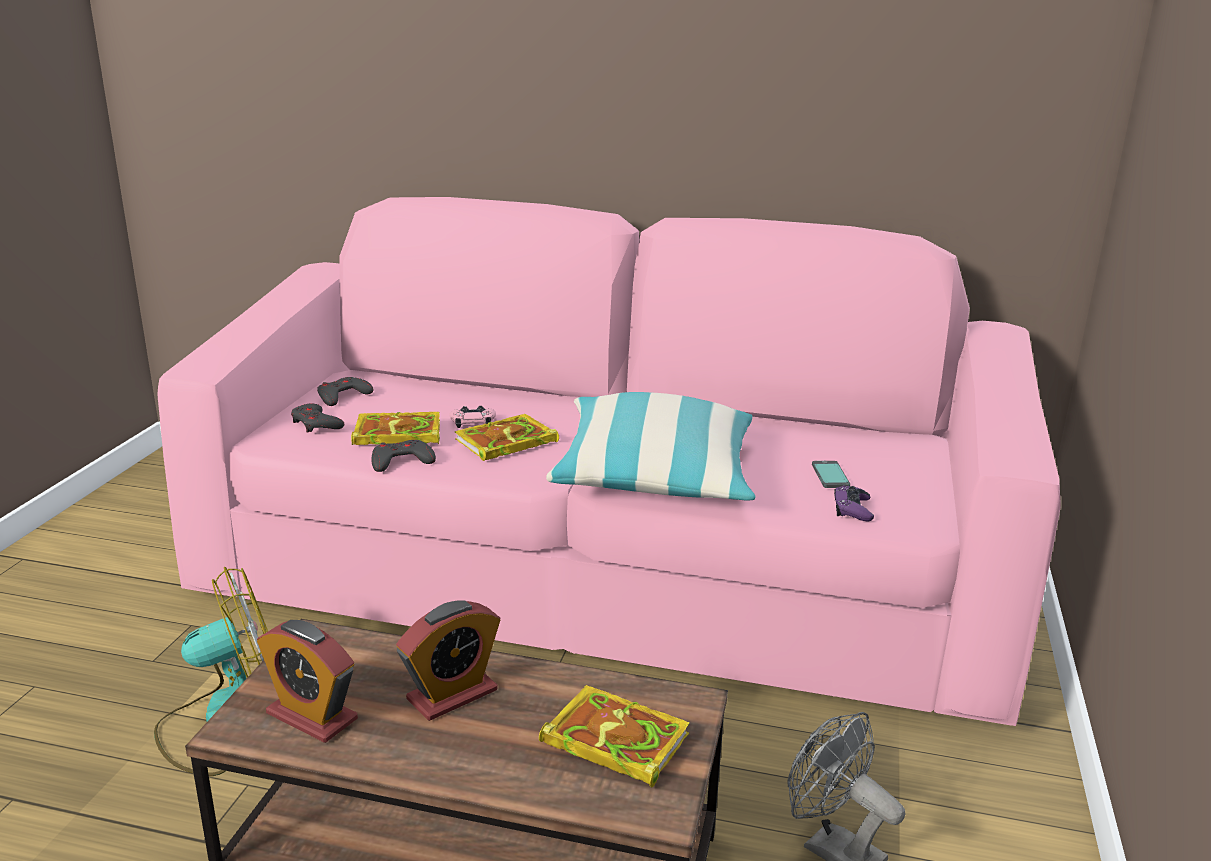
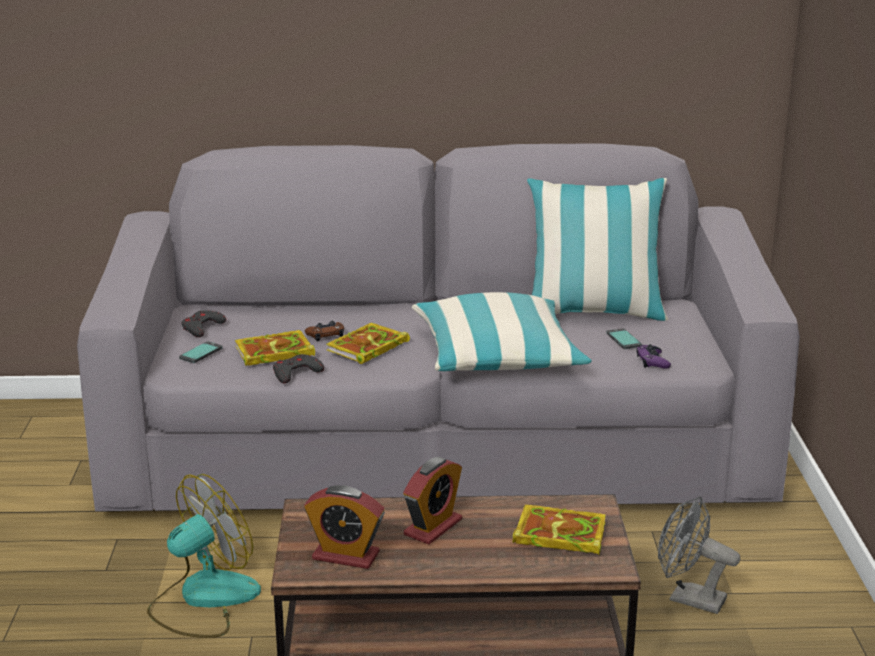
camera: 15 degrees left, 0 degrees up
pink sofa [157,197,1061,726] -> grey sofa [77,143,800,511]
grey game controller [291,403,344,433] -> phone [179,341,222,363]
pink game controller [449,406,496,428] -> brown game controller [305,321,344,341]
none -> pillow [527,178,669,321]

